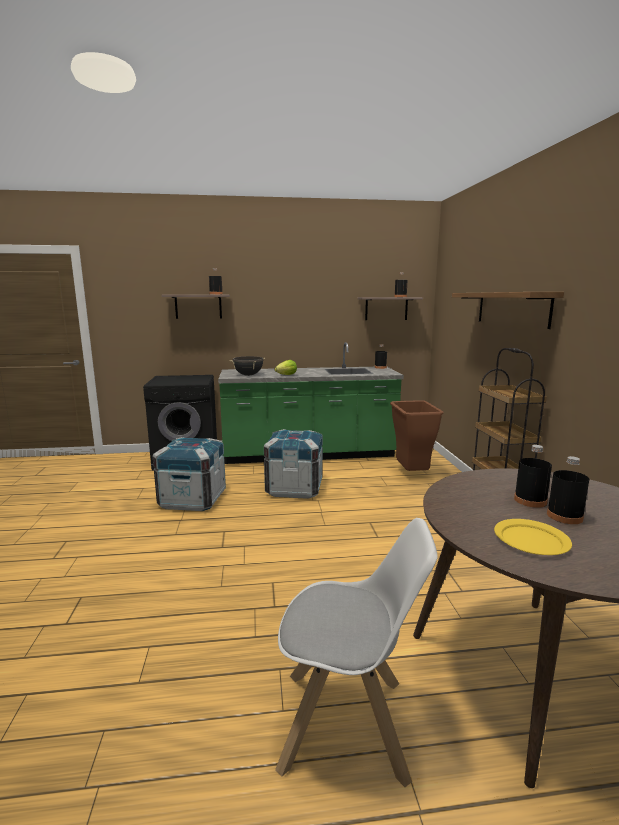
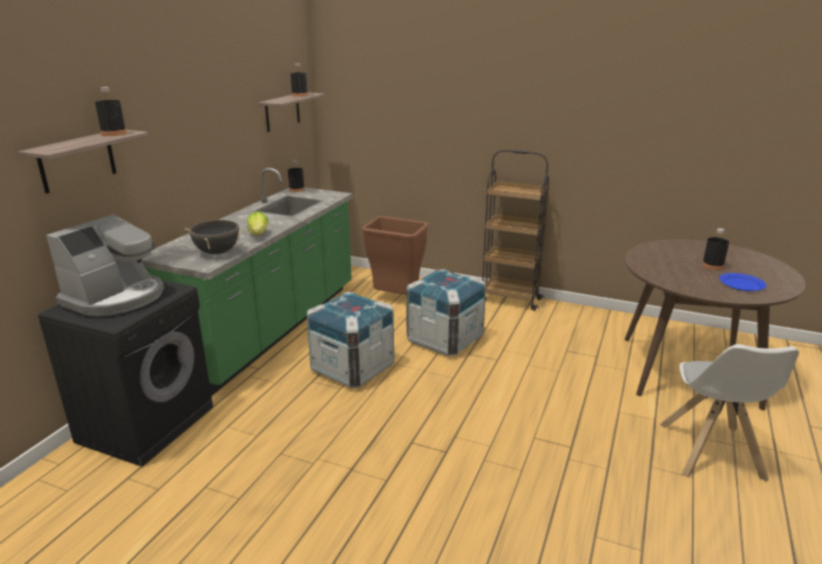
camera: 60 degrees left, 10 degrees up
crate [153,437,226,511] -> crate moved to [407,269,486,356]
chair [275,518,438,787] -> chair turned 150 degrees clockwise [660,344,799,482]
shelf [452,292,564,329] -> none
yellow plate [494,519,572,555] -> blue plate [719,273,766,291]
black bottle [514,445,552,508] -> none
none -> coffee machine [46,214,164,316]

